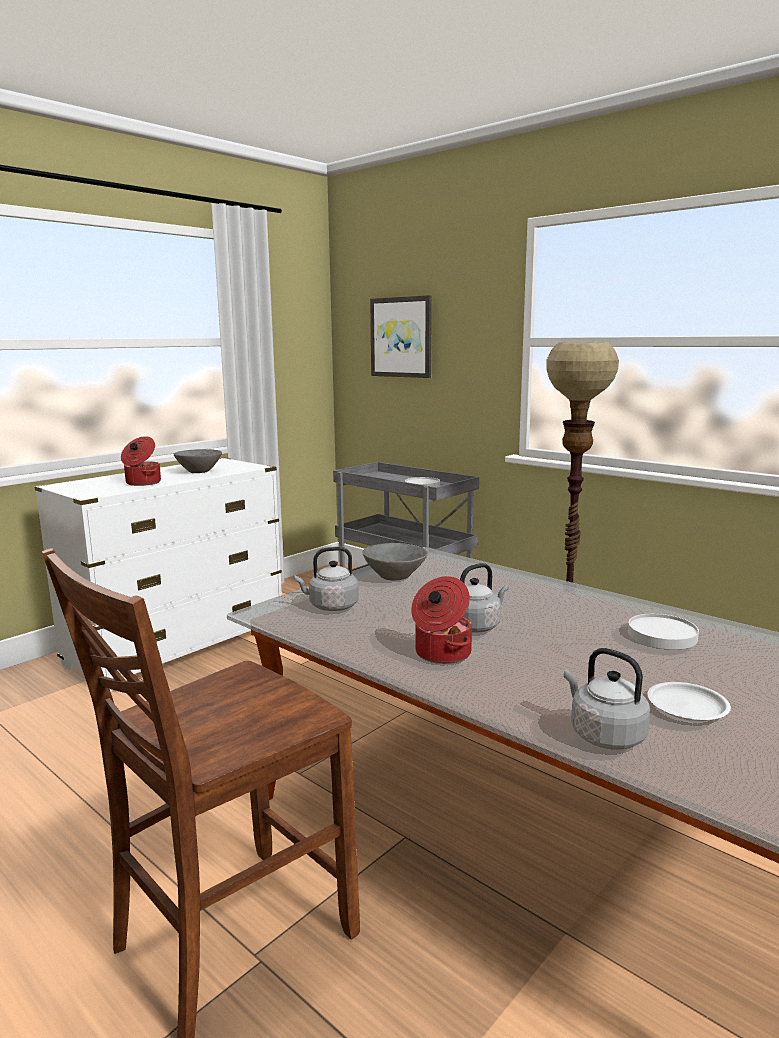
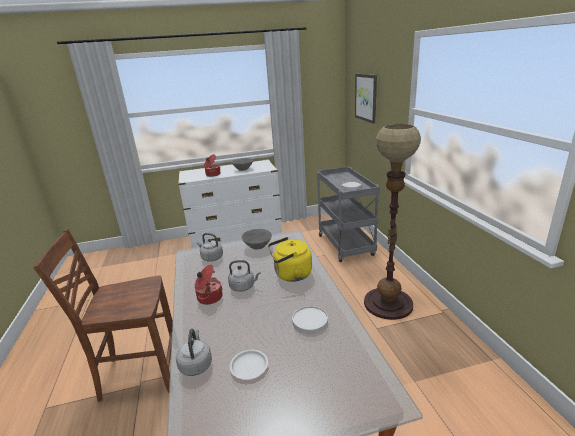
camera: 35 degrees right, 10 degrees up
none -> yellow kettle [268,237,312,282]

